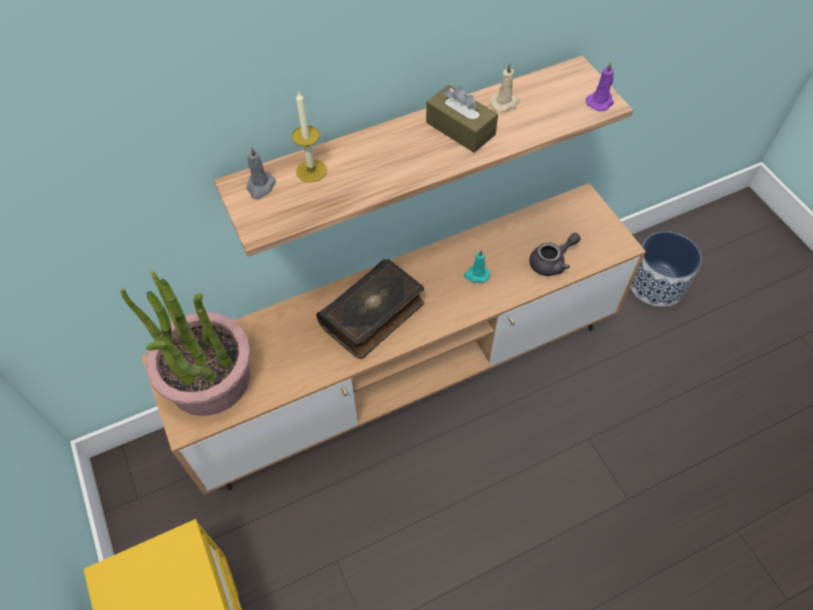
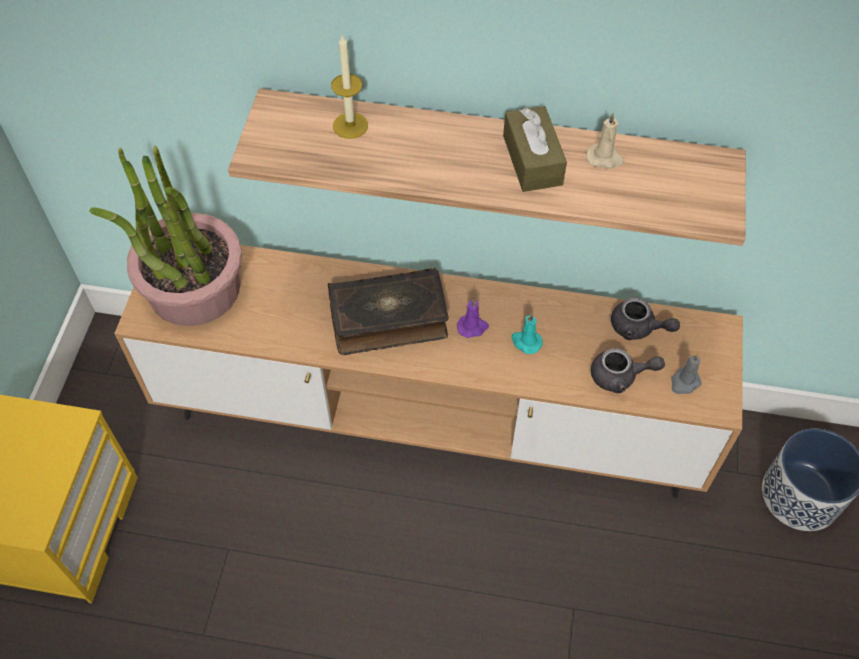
camera: 35 degrees right, 0 degrees up
grey candle [247,146,276,199] -> grey candle moved to [671,353,702,394]
purple candle [586,62,614,111] -> purple candle moved to [457,298,489,338]
none -> grey teapot [611,297,680,340]

